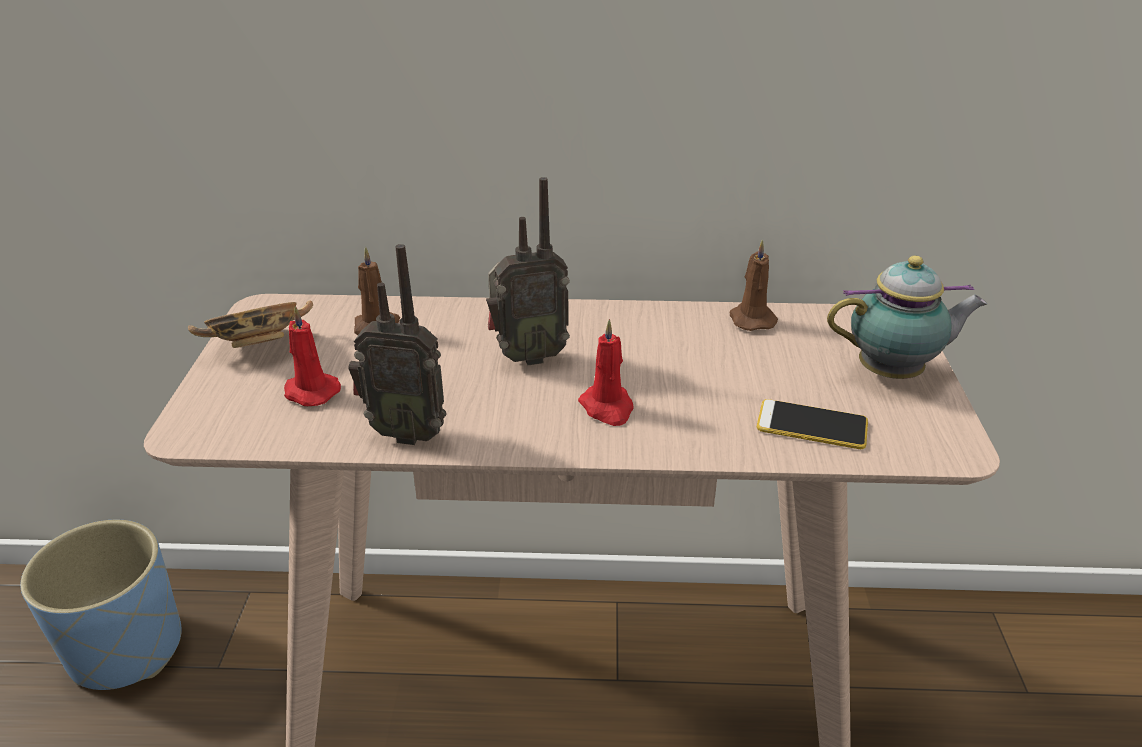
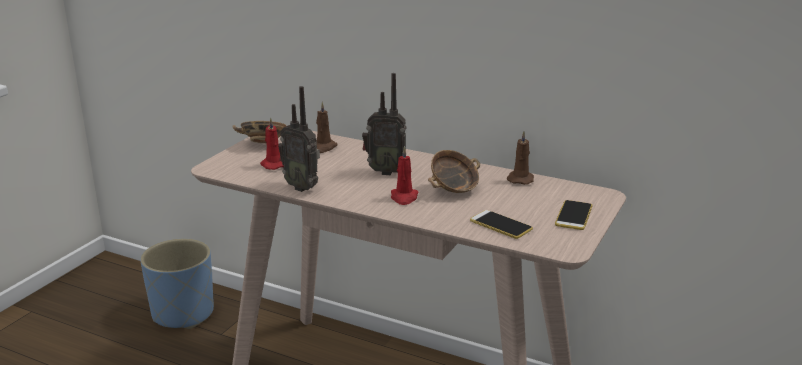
camera: 25 degrees right, 10 degrees down
teapot [827,255,987,379] -> phone [555,200,593,230]
none -> bowl [428,150,480,193]

